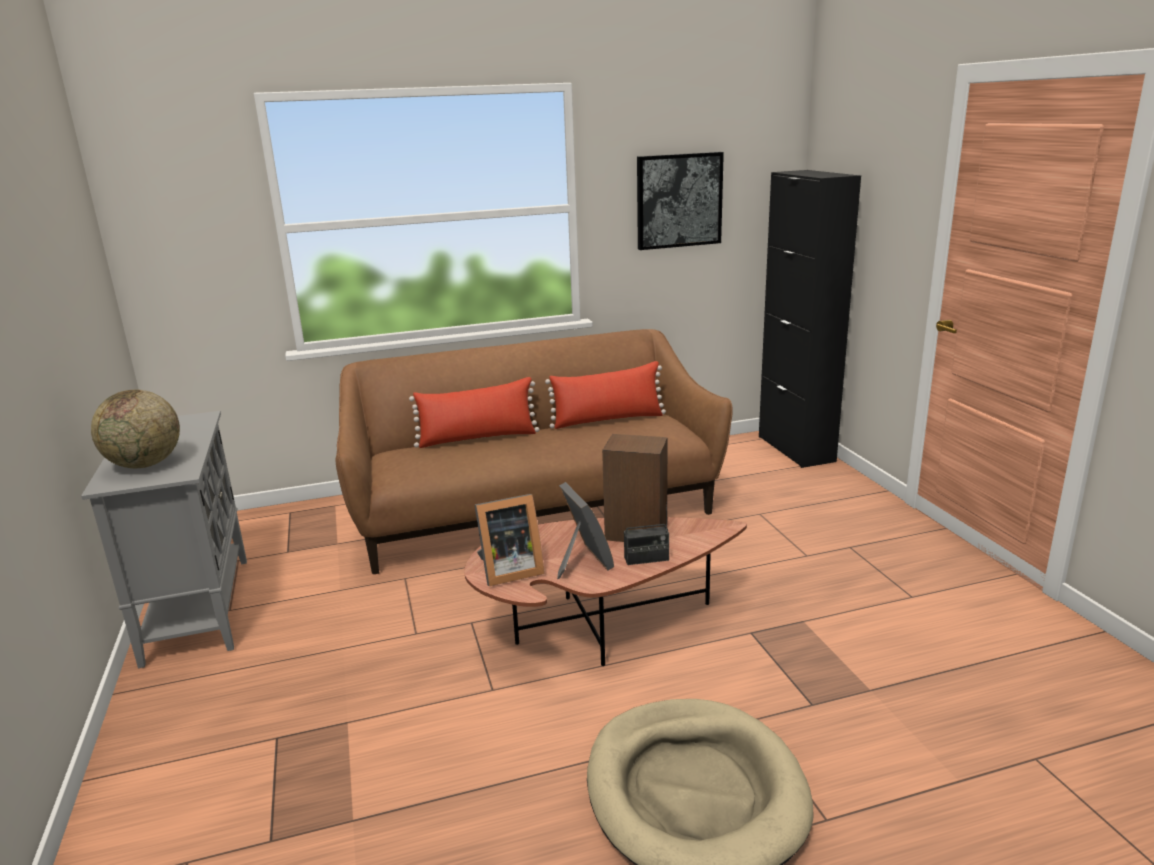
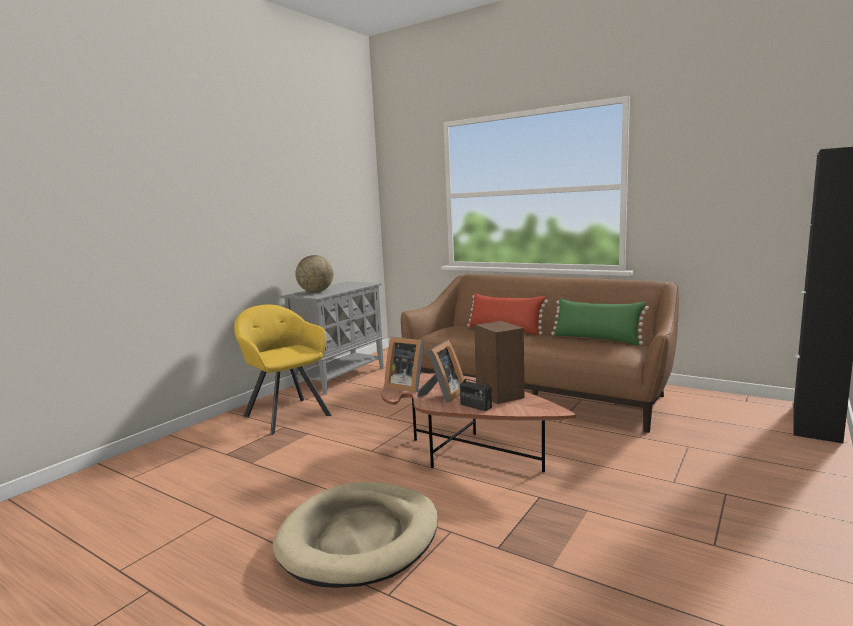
camera: 50 degrees right, 10 degrees down
red pillow [545,361,666,429] -> green pillow [551,298,649,346]
picture [637,152,724,250] -> none
none -> yellow armchair [234,305,332,435]

